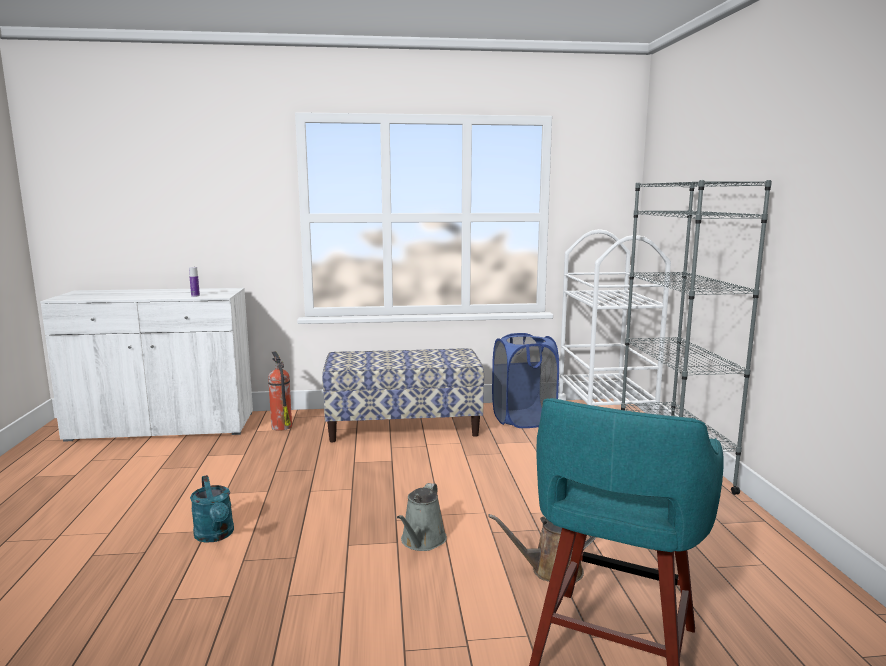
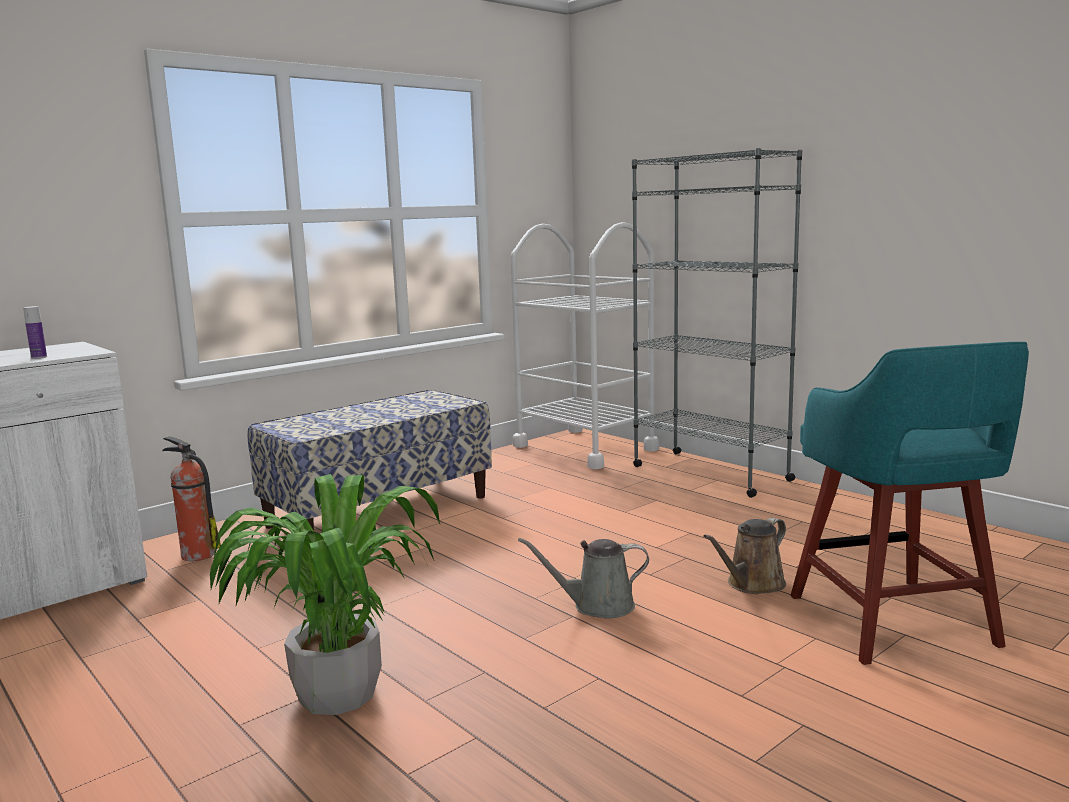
camera: 35 degrees left, 0 degrees up
turquoise watering can [190,475,234,543] -> potted plant [210,474,440,715]
grey watering can [397,483,447,551] -> grey watering can turned 105 degrees clockwise [518,538,649,618]
blue laundry basket [492,333,559,428] -> none

